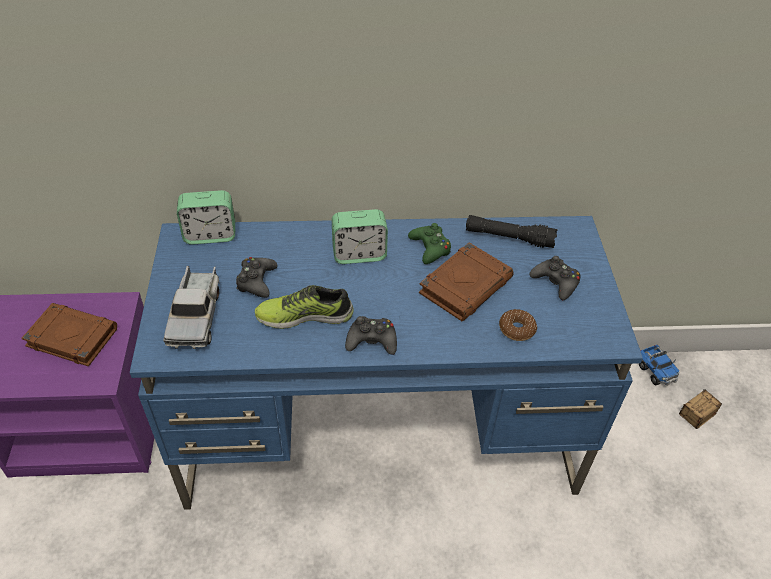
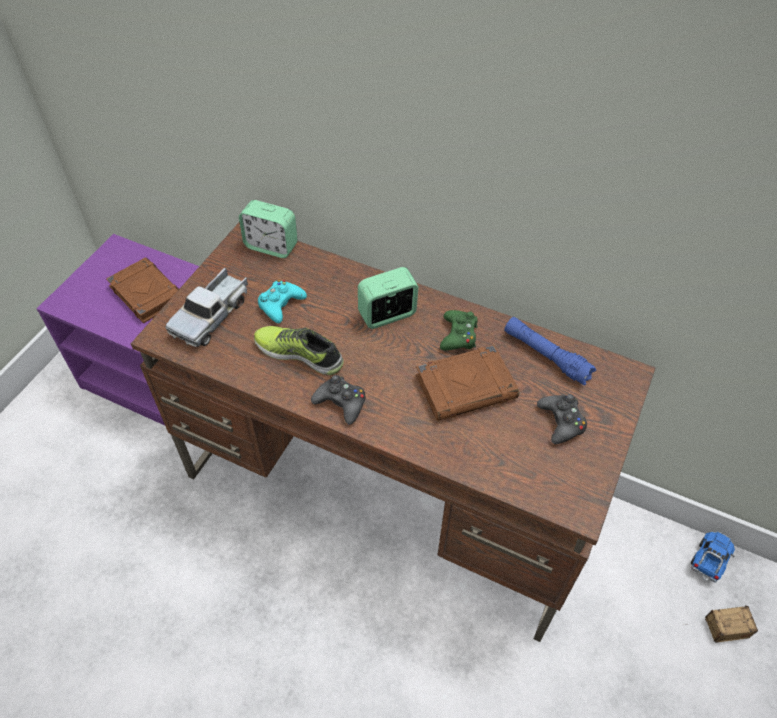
camera: 30 degrees right, 5 degrees up
blue desk [130,216,643,510] -> brown desk [131,222,655,642]
black game controller [236,257,278,298] -> turquoise game controller [258,280,307,323]
alarm clock [332,209,388,264] -> alarm clock turned 135 degrees clockwise [358,267,418,329]
black flashlight [466,215,558,248] -> blue flashlight [504,317,596,385]
donut [499,309,537,341] -> none
toy truck [639,345,679,386] -> toy truck turned 150 degrees counterclockwise [691,531,735,583]

